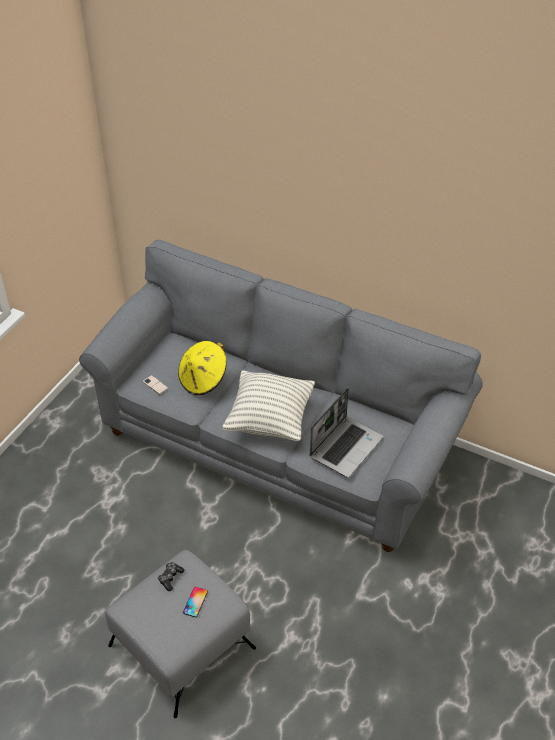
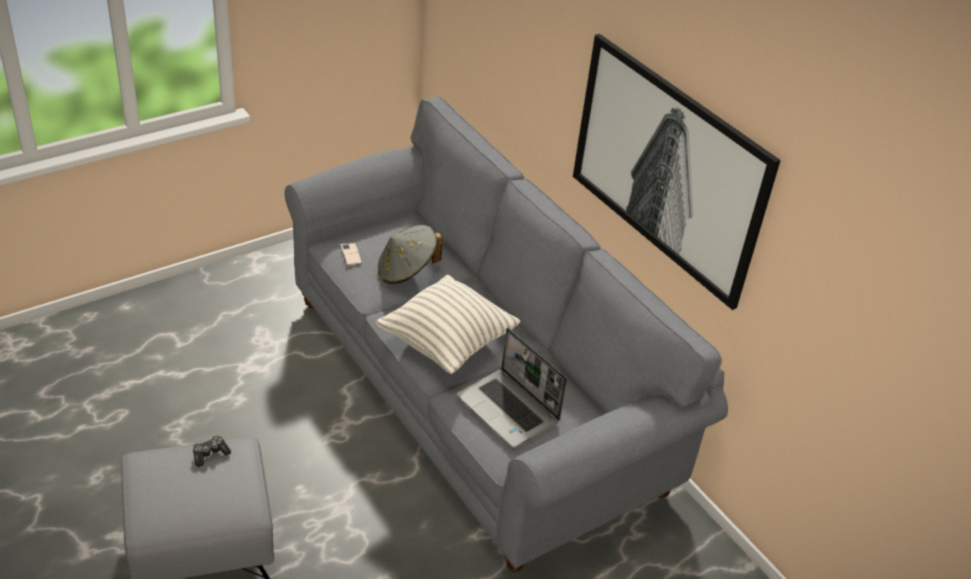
camera: 25 degrees right, 5 degrees down
yellow hat [178,341,227,395] -> grey hat [378,225,442,284]
phone [183,587,208,617] -> none
laptop [310,388,383,478] -> laptop turned 75 degrees clockwise [457,328,567,448]
none -> picture [573,34,781,310]

